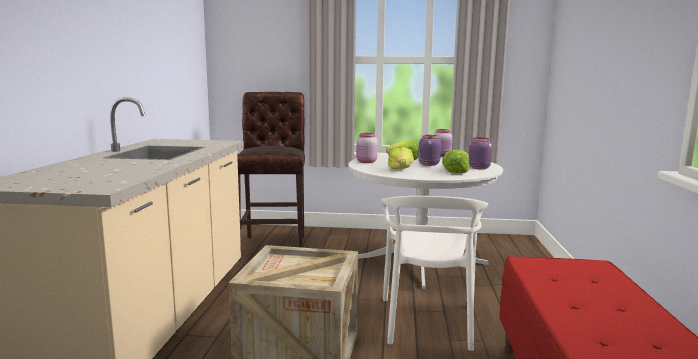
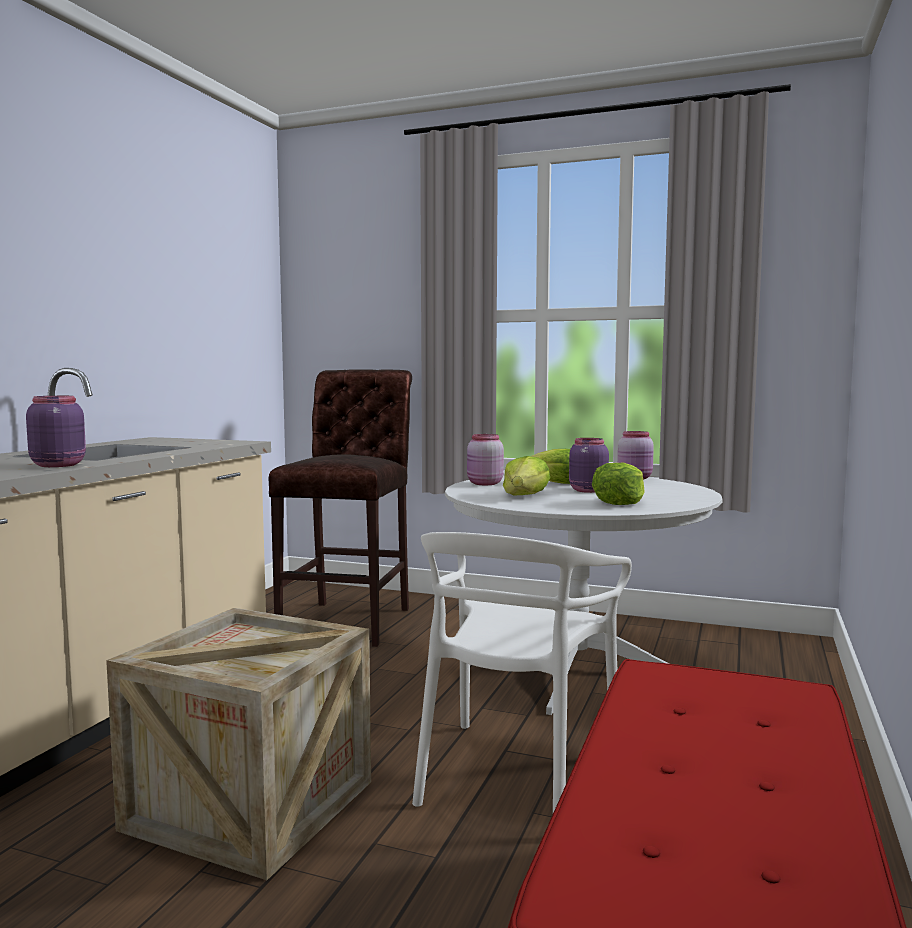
camera: 15 degrees right, 5 degrees down
purple jar [469,137,492,170] -> purple jar moved to [26,396,86,467]

